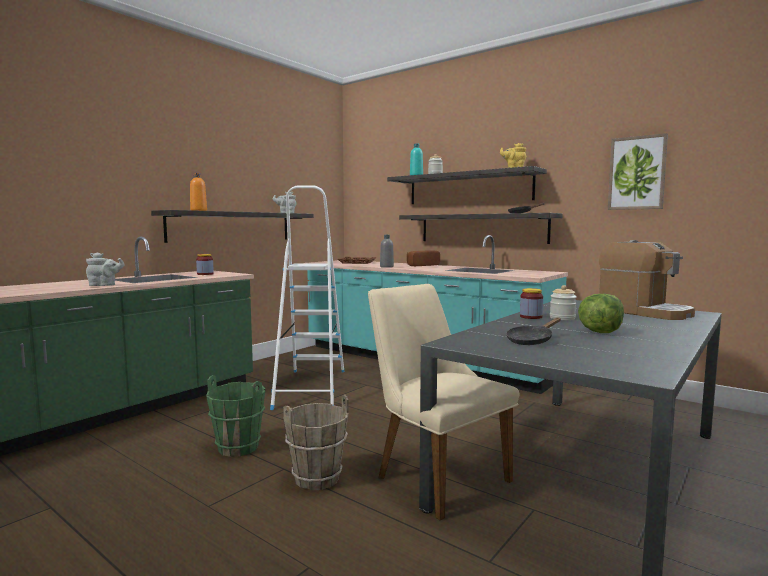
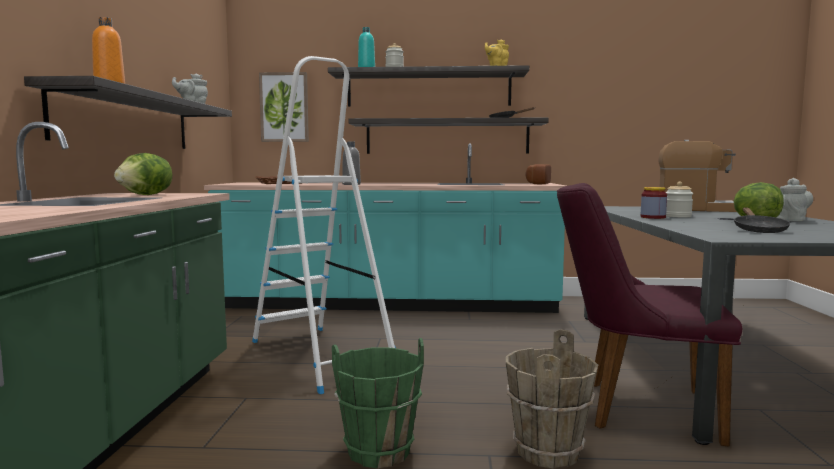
camera: 35 degrees left, 0 degrees up
grey teapot [86,252,124,286] -> grey teapot moved to [778,178,813,221]
jar [196,254,214,275] -> lettuce [114,153,172,195]
beige chair [368,284,519,521] -> purple chair [557,183,742,447]
bread [407,251,440,266] -> bread moved to [525,164,551,184]
picture [608,133,668,210] -> picture moved to [259,72,309,142]

